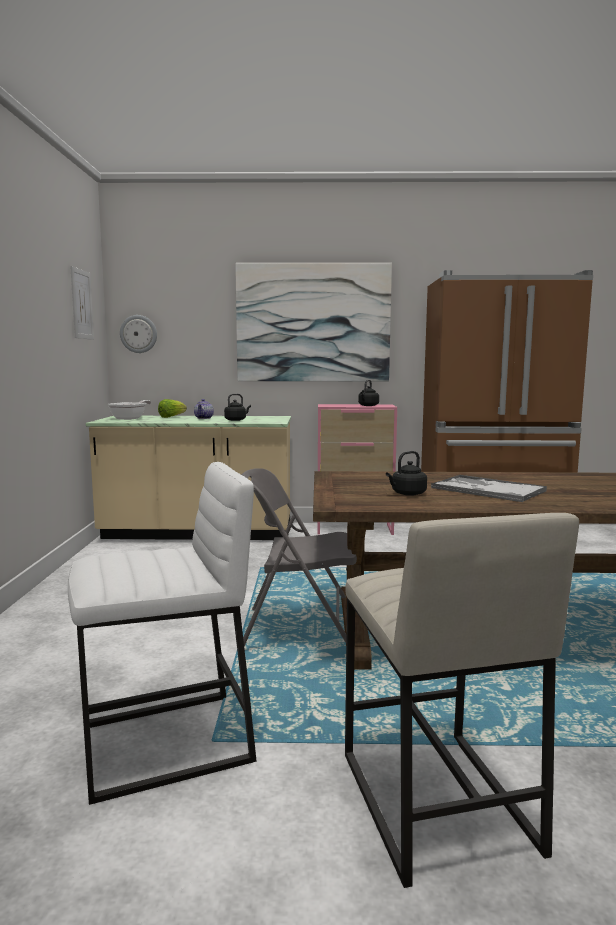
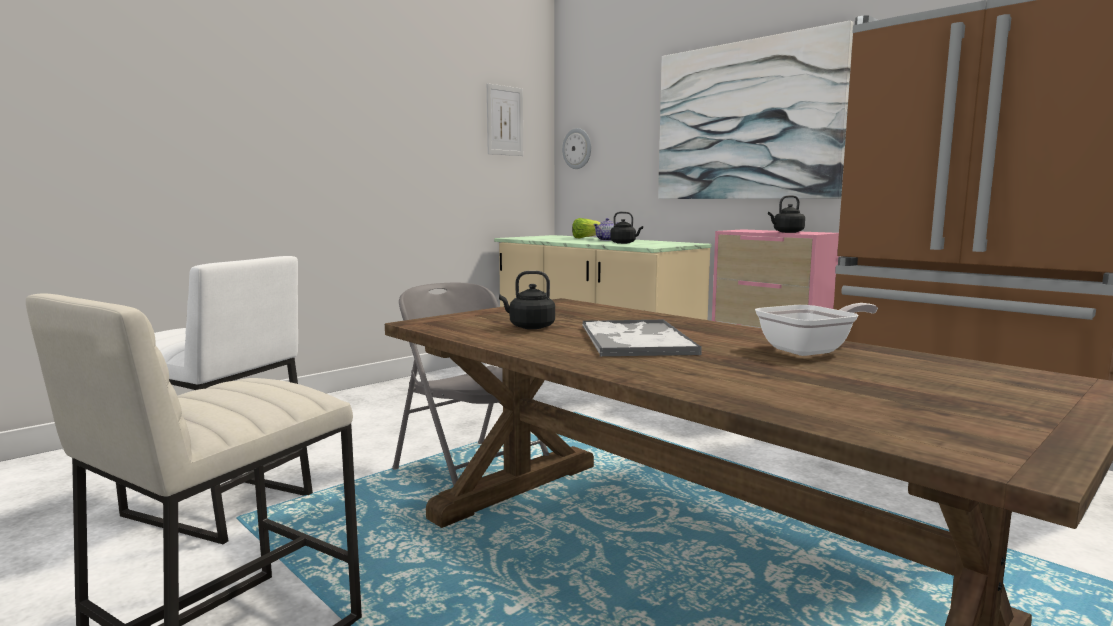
camera: 45 degrees right, 0 degrees up
frying pan [108,400,151,420] -> frying pan moved to [755,303,878,356]

